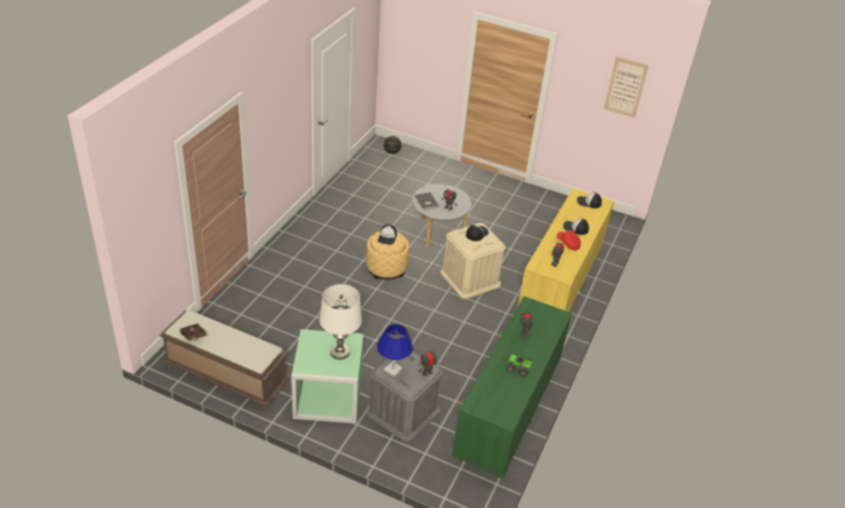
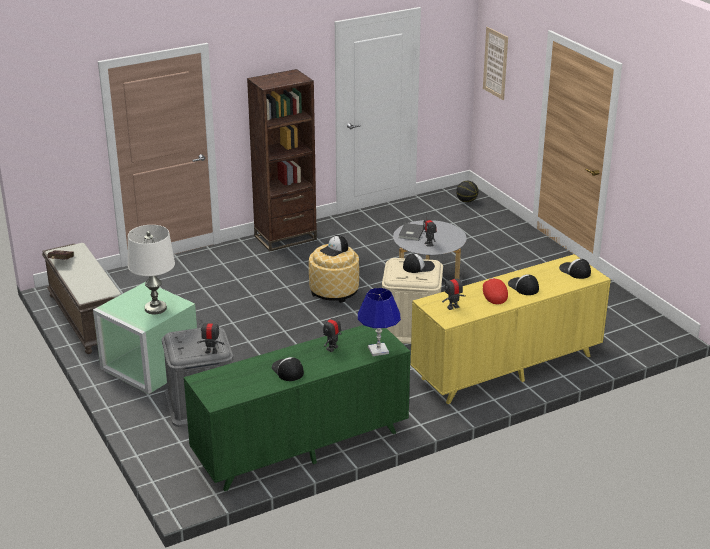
camera: 40 degrees right, 10 degrees down
blue table lamp [377,324,413,377] -> blue table lamp moved to [358,288,401,356]
toy truck [506,354,533,377] -> cap [272,357,304,381]
picture [604,57,649,118] -> picture moved to [483,27,508,100]
none -> brown bookcase [247,69,317,251]

